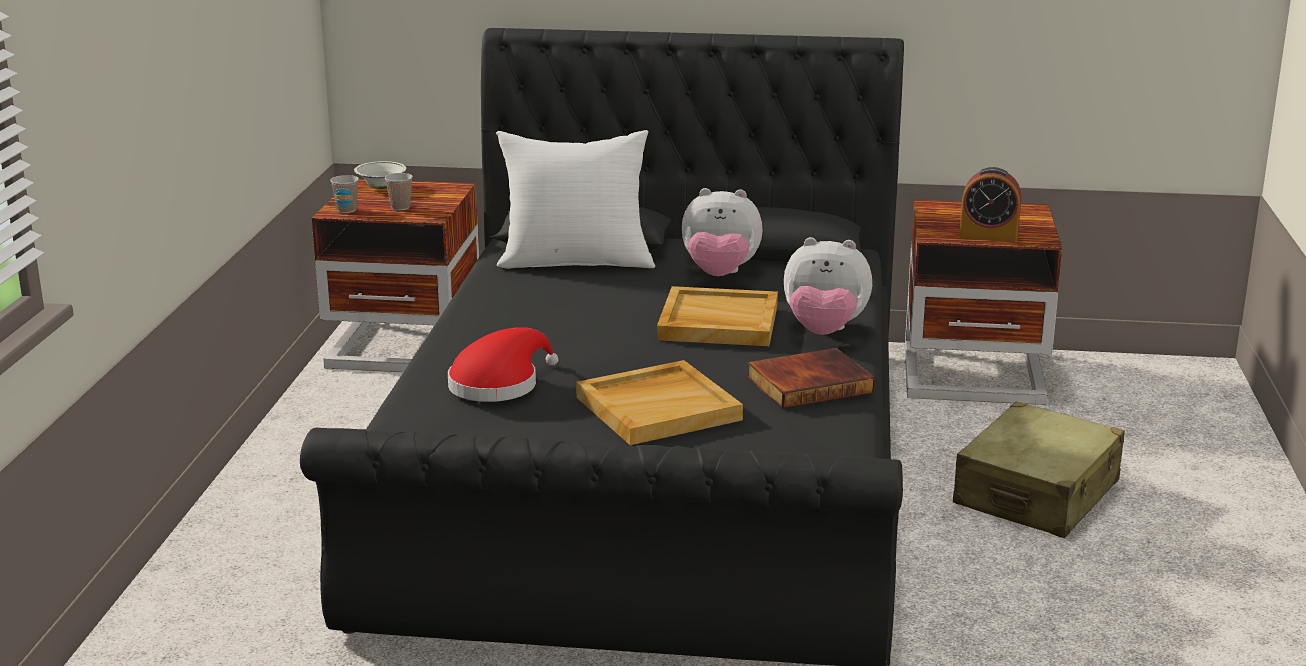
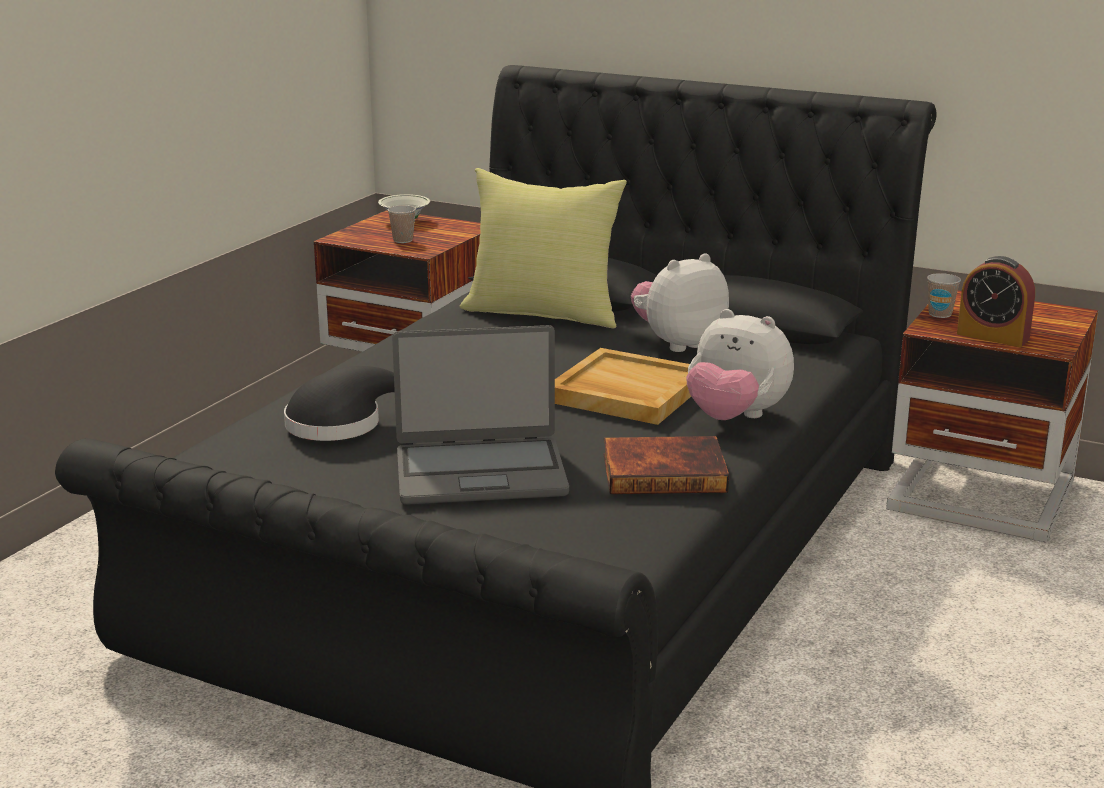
camera: 20 degrees right, 0 degrees up
cup [330,175,359,213] -> cup moved to [927,273,961,318]
red hat [448,327,558,402] -> black hat [284,366,395,441]
white pillow [496,130,655,269] -> yellow pillow [460,168,627,328]
beige tray [576,360,743,445] -> laptop [392,325,569,505]
plush toy [682,188,763,276] -> plush toy turned 120 degrees clockwise [631,253,729,352]
beige suitcase [953,402,1125,538] -> none

